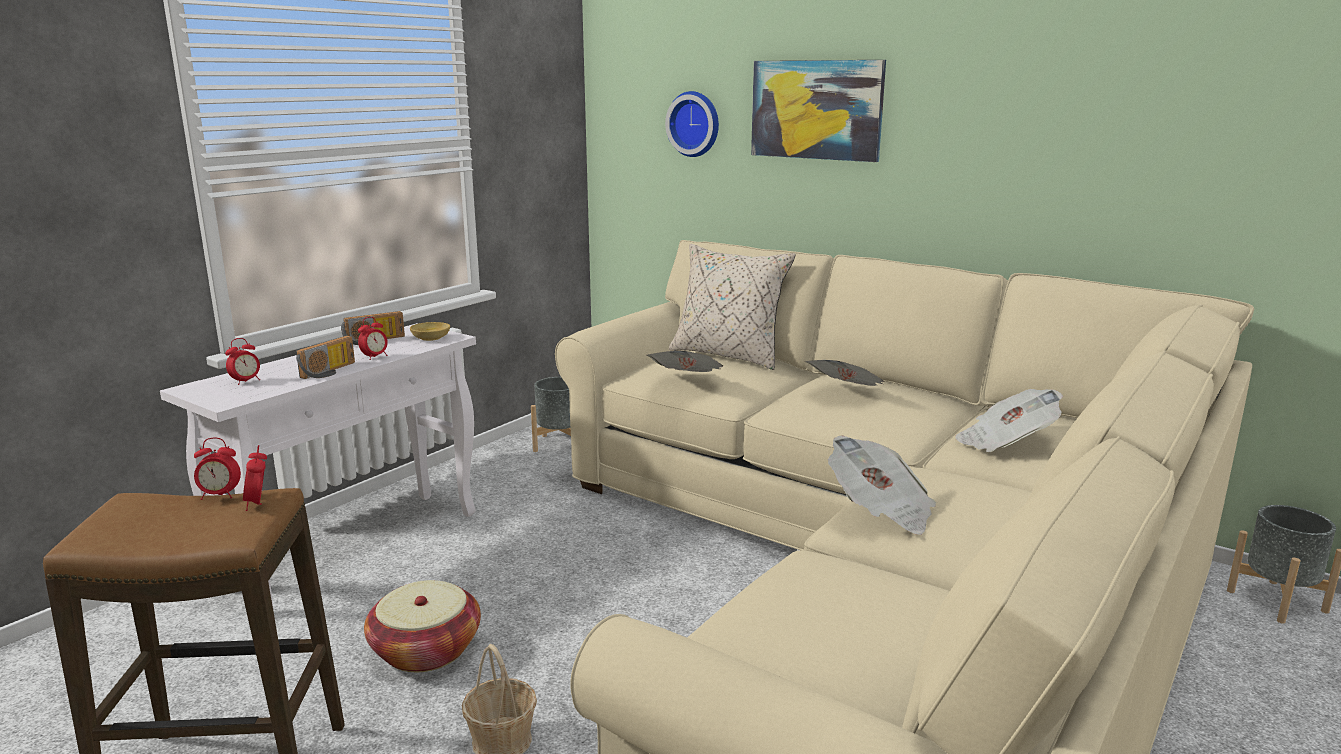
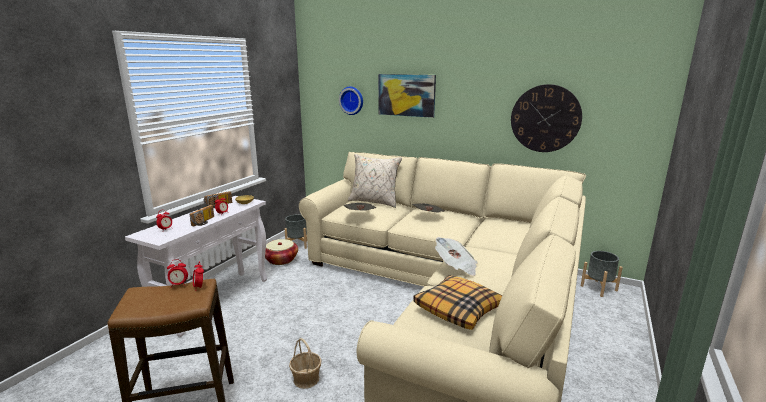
camera: 10 degrees left, 0 degrees up
basket [364,580,481,672] -> basket moved to [265,239,298,265]
newspaper [955,389,1063,452] -> none
none -> pillow [413,275,502,330]
none -> wall clock [511,84,582,152]

